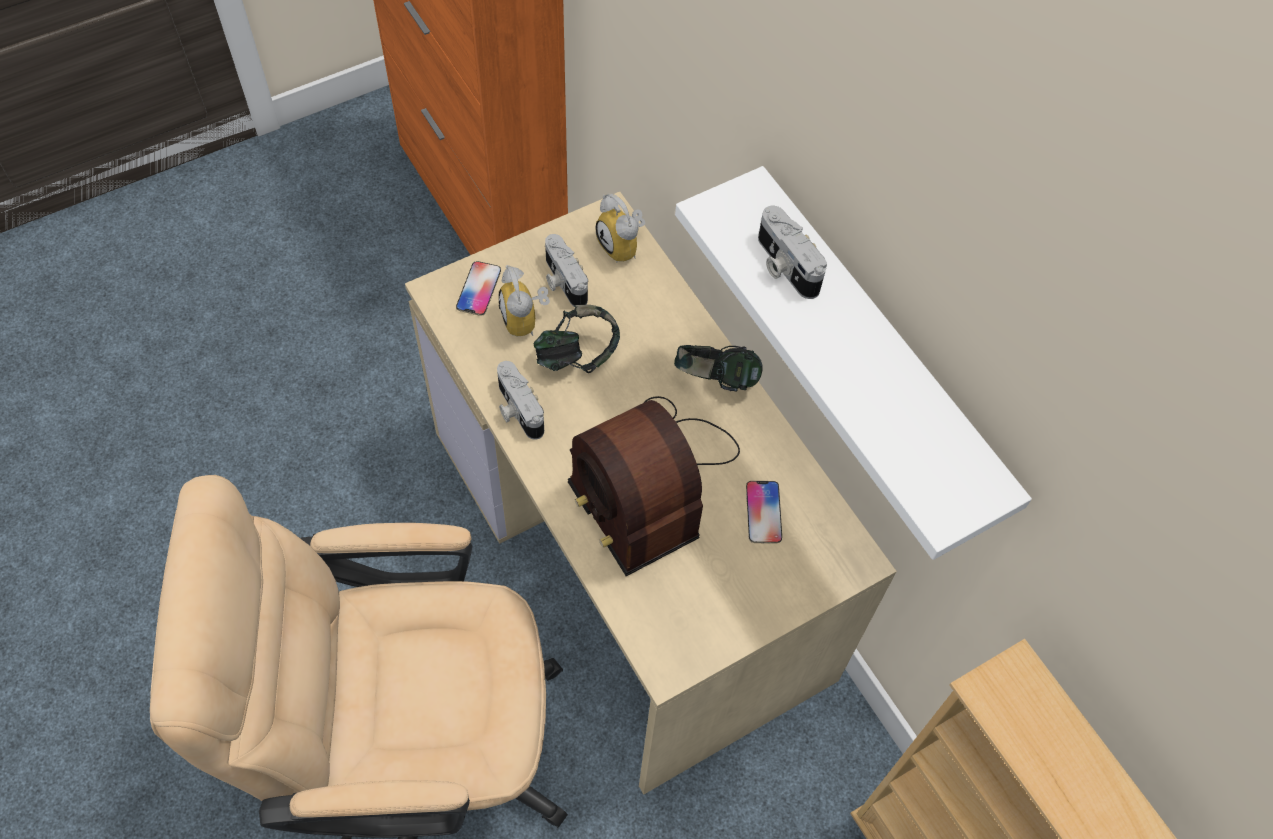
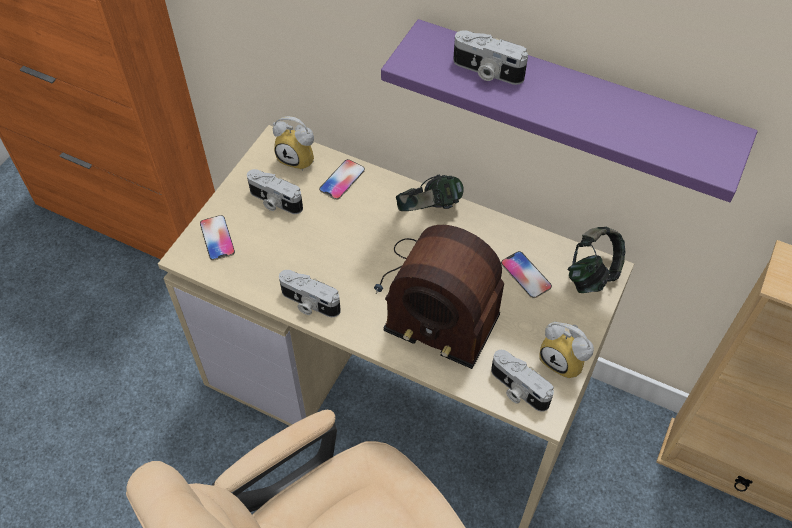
camera: 30 degrees left, 5 degrees down
alarm clock [499,265,550,337] -> alarm clock moved to [539,322,594,379]
headphones [534,305,620,373] -> headphones moved to [568,227,626,293]
white shelf [675,166,1032,560] -> purple shelf [381,19,758,202]
none -> phone [319,159,365,200]
none -> camera [491,350,554,412]

